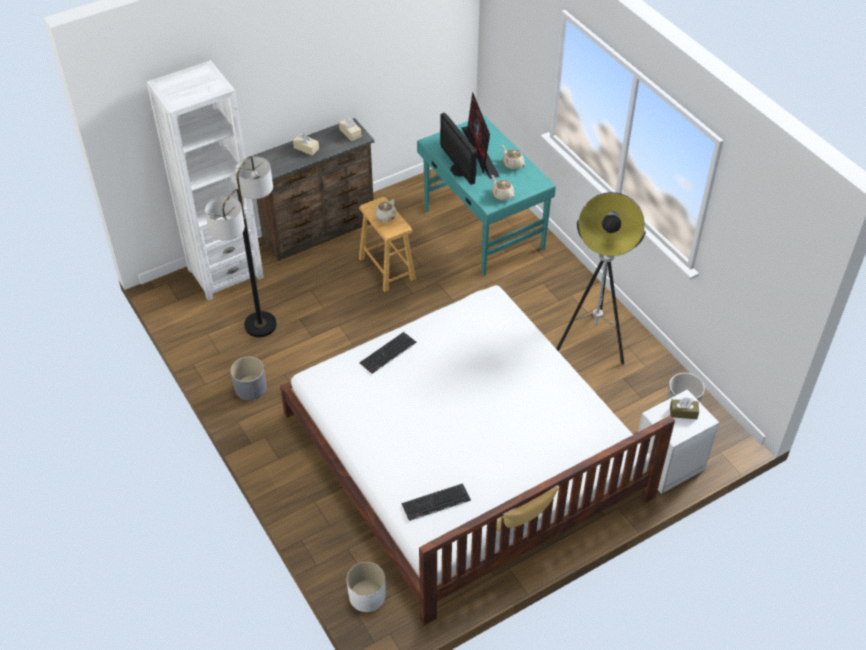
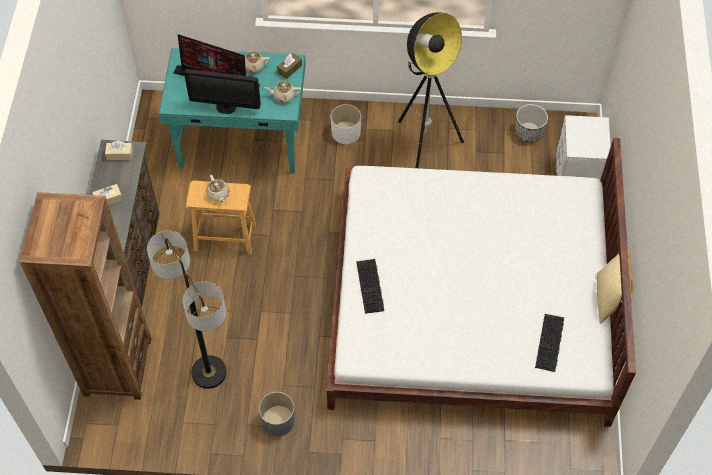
camera: 55 degrees left, 10 degrees up
white bookcase [147,60,264,301] -> brown bookcase [20,192,152,400]
white planter [347,562,386,612] -> white planter moved to [331,104,361,144]
brown tissue box [670,398,699,419] -> brown tissue box moved to [277,53,302,79]

